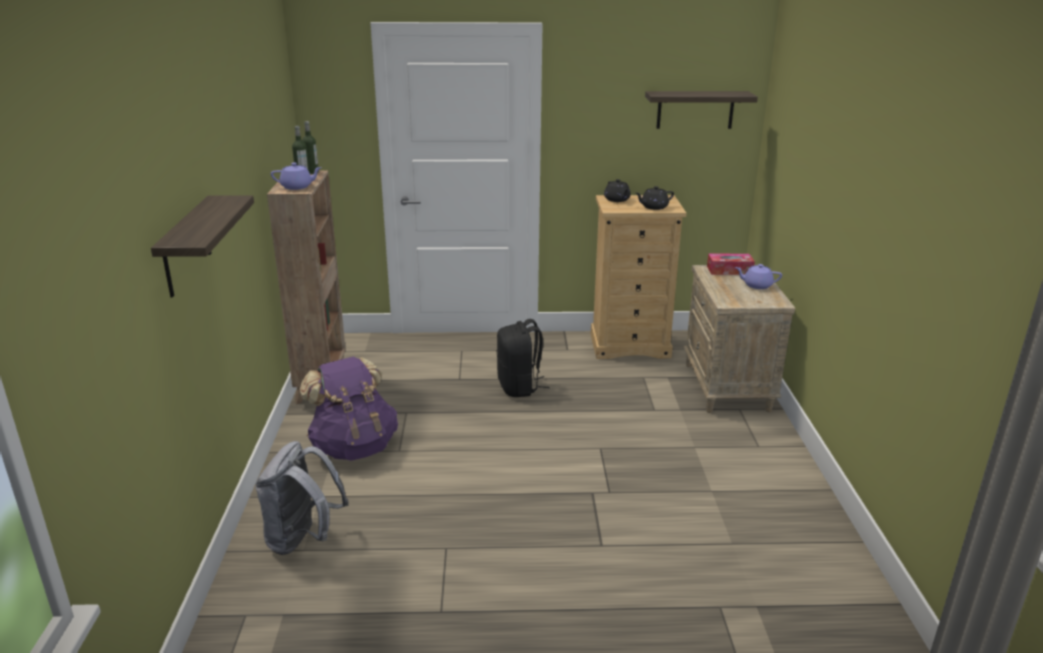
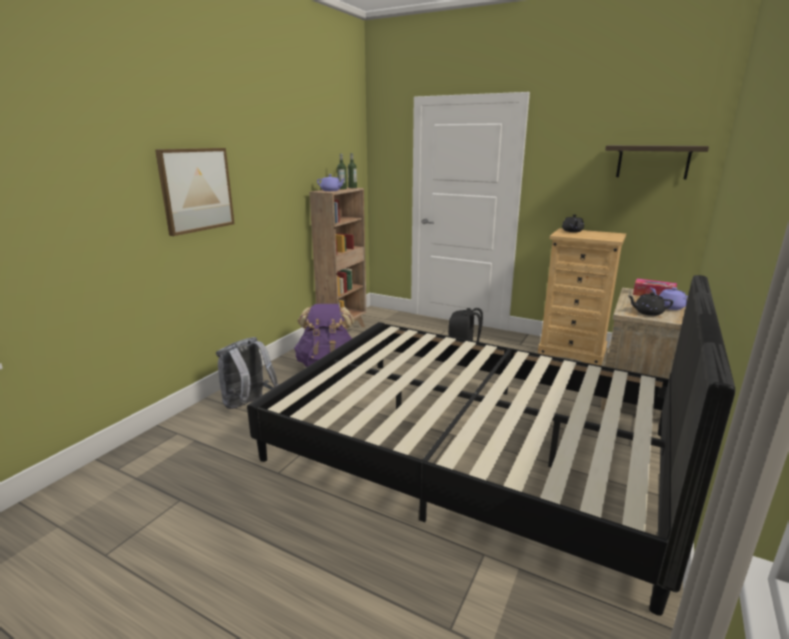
camera: 30 degrees right, 5 degrees down
shelf [151,195,254,298] -> picture [155,148,235,236]
black teapot [635,186,674,210] -> black teapot moved to [628,292,673,316]
none -> black bed [247,275,735,616]

